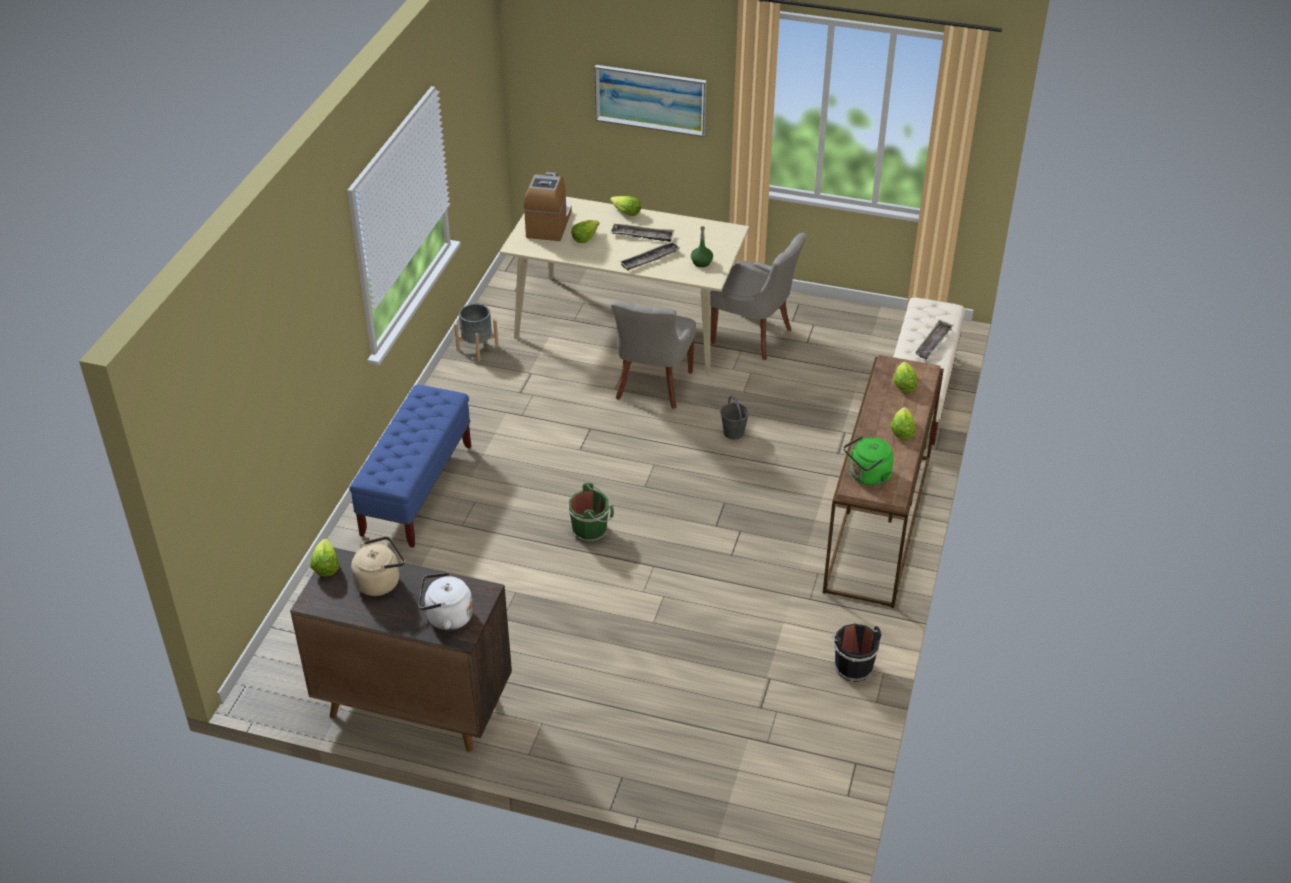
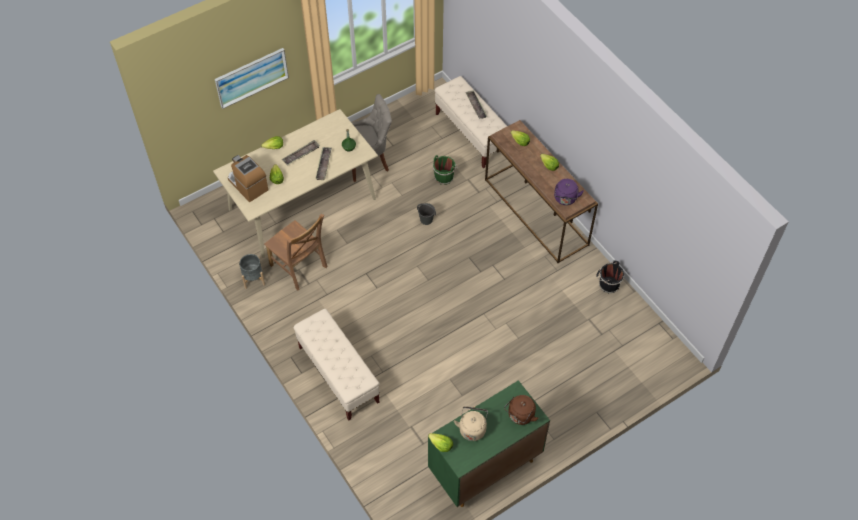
camera: 50 degrees left, 15 degrees up
brown cabinet [290,547,512,752] -> green cabinet [428,380,550,507]
blue bench [349,385,471,548] -> beige bench [294,309,380,420]
white kettle [419,572,473,630] -> brown kettle [504,395,538,425]
green bucket [568,483,614,543] -> green bucket moved to [433,155,458,185]
grey chair [611,301,696,409] -> none
green kettle [844,436,894,485] -> purple kettle [554,179,584,205]
none -> brown chair [264,214,328,291]

